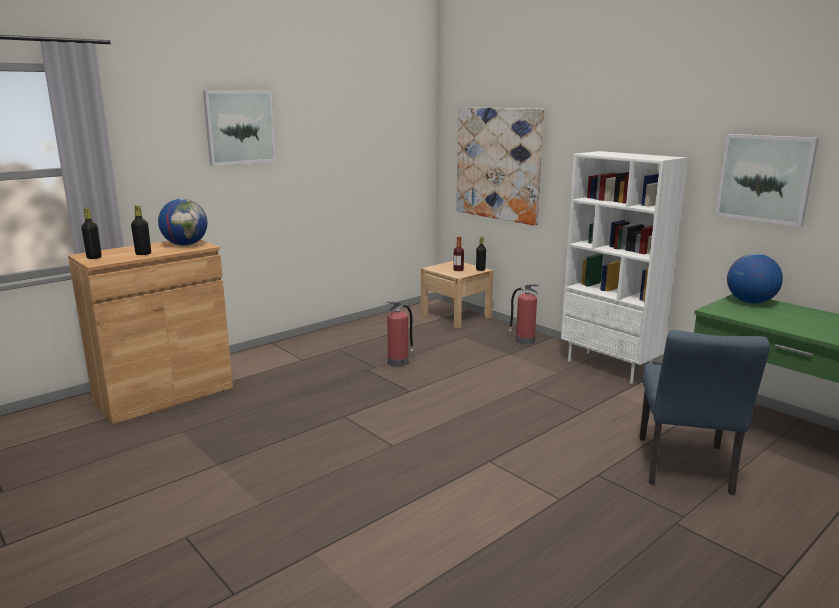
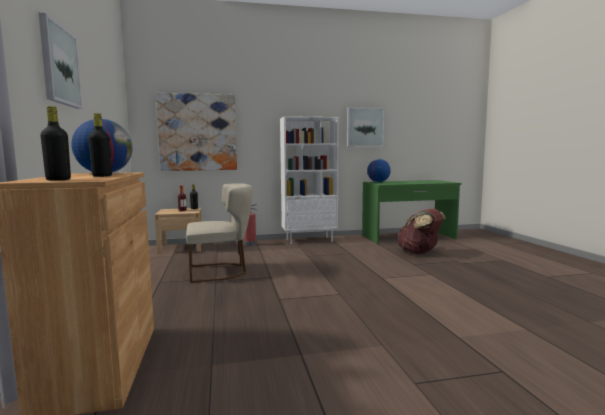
camera: 60 degrees left, 10 degrees down
fire extinguisher [387,302,414,367] -> beige chair [186,183,253,283]
blue chair [639,330,770,495] -> brown backpack [397,209,446,254]

